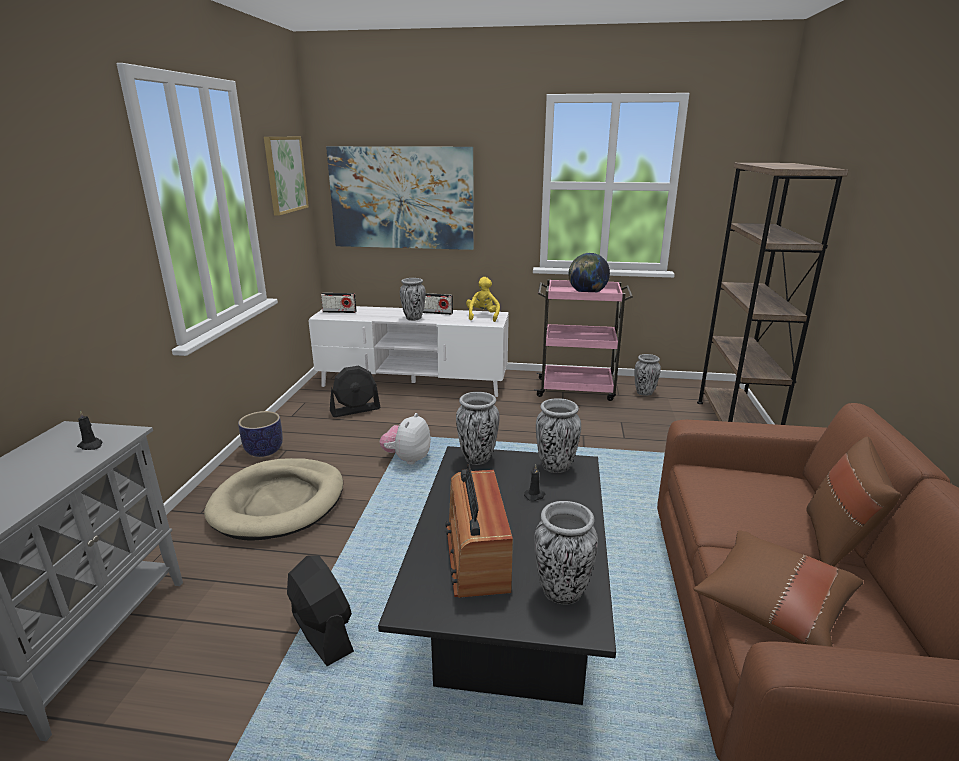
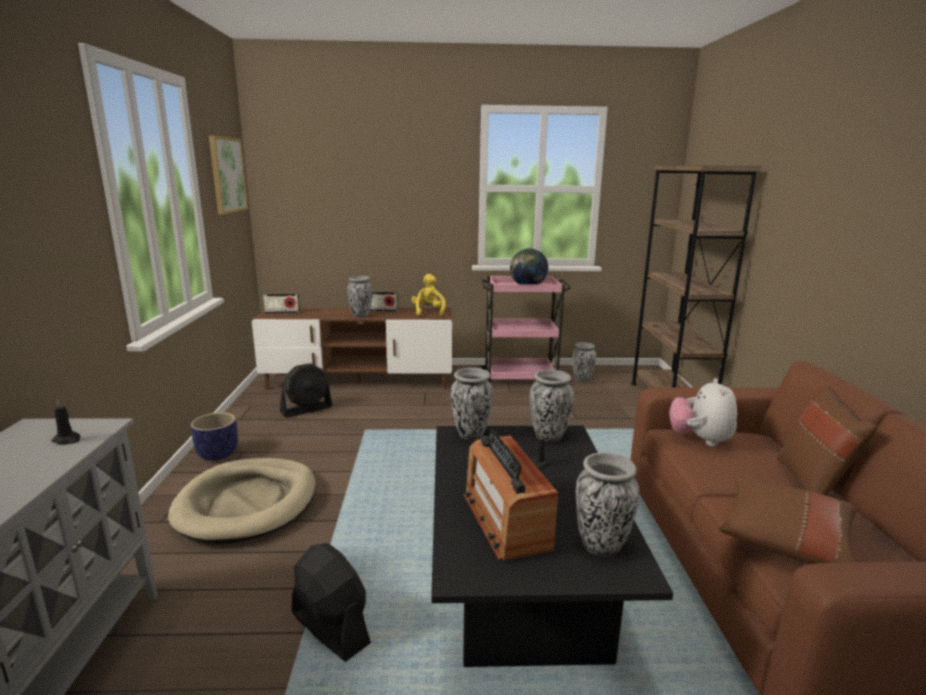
camera: 10 degrees left, 5 degrees down
white tv stand [308,306,509,397] -> brown tv stand [252,307,452,390]
picture [326,146,474,250] -> none
plush toy [380,413,431,465] -> plush toy moved to [669,378,737,447]

